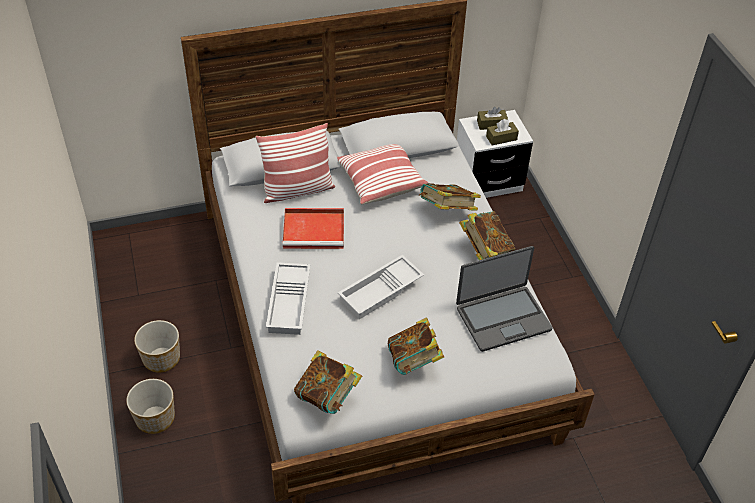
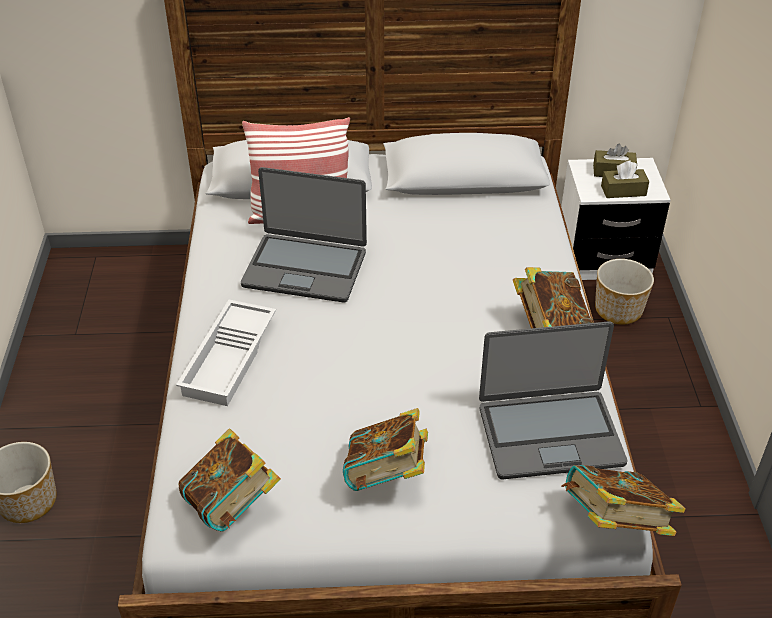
camera: 15 degrees right, 5 degrees down
planter [134,320,180,372] -> planter moved to [595,259,654,325]
red tray [283,208,344,249] -> laptop [241,167,367,303]
pillow [337,144,428,204] -> none
white tray [338,255,424,319] -> none
book [419,183,481,211] -> book moved to [562,465,686,536]

